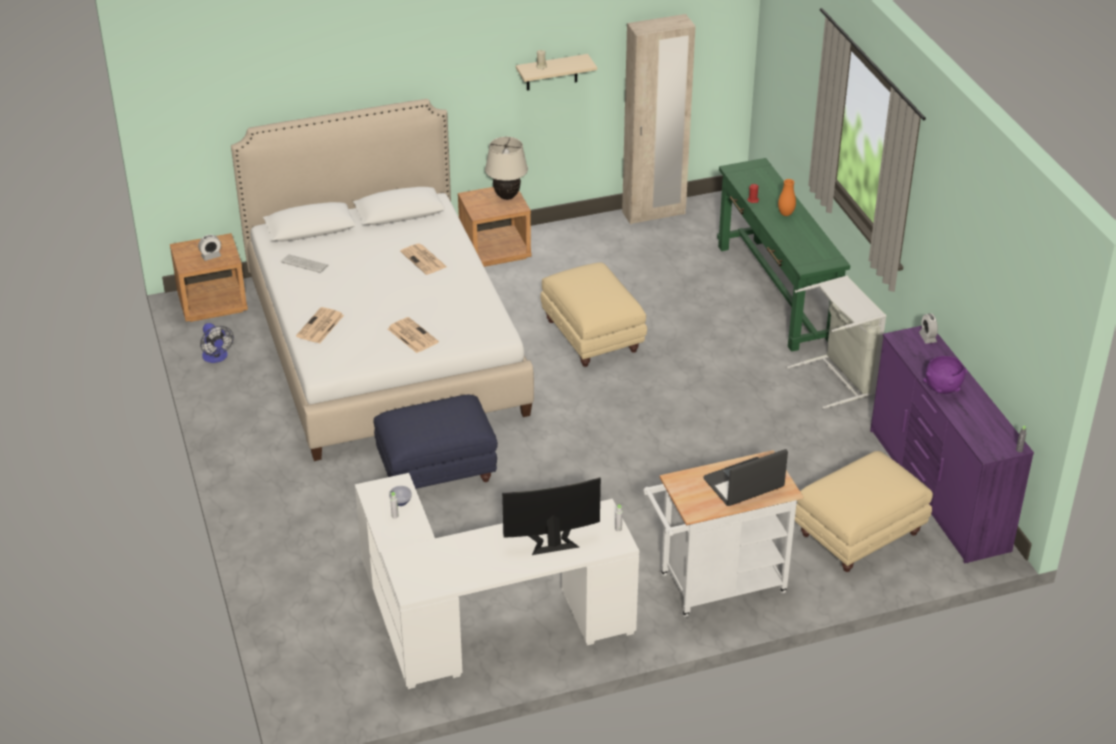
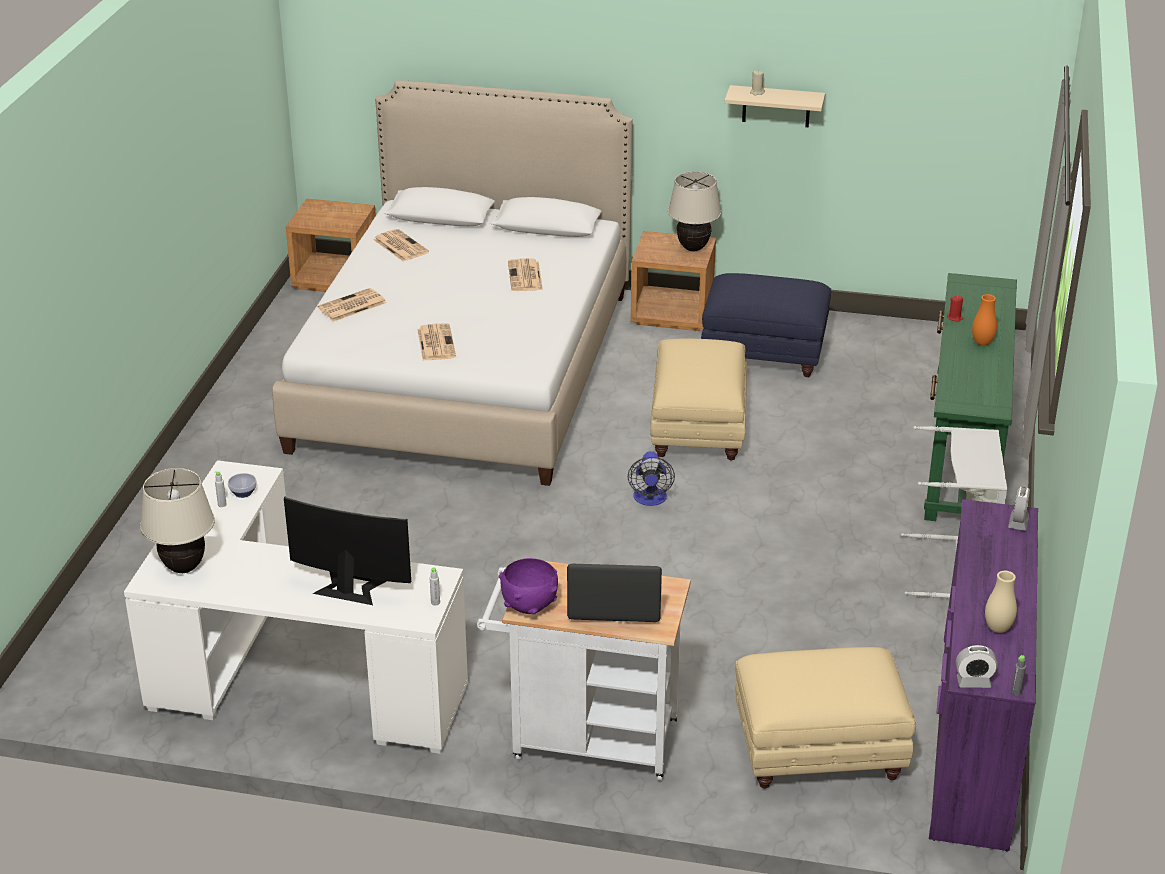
camera: 30 degrees right, 5 degrees down
alarm clock [198,235,221,261] -> alarm clock moved to [956,645,997,688]
fan [200,323,234,363] -> fan moved to [628,451,675,506]
keyboard [281,254,328,273] -> newspaper [373,229,429,261]
blue ottoman [374,395,498,489] -> blue ottoman moved to [701,273,831,377]
beige wardrobe [622,14,696,224] -> none
purple bowl [923,356,967,394] -> purple bowl moved to [499,558,558,614]
none -> beige table lamp [140,468,215,573]
none -> beige vase [985,571,1017,633]

